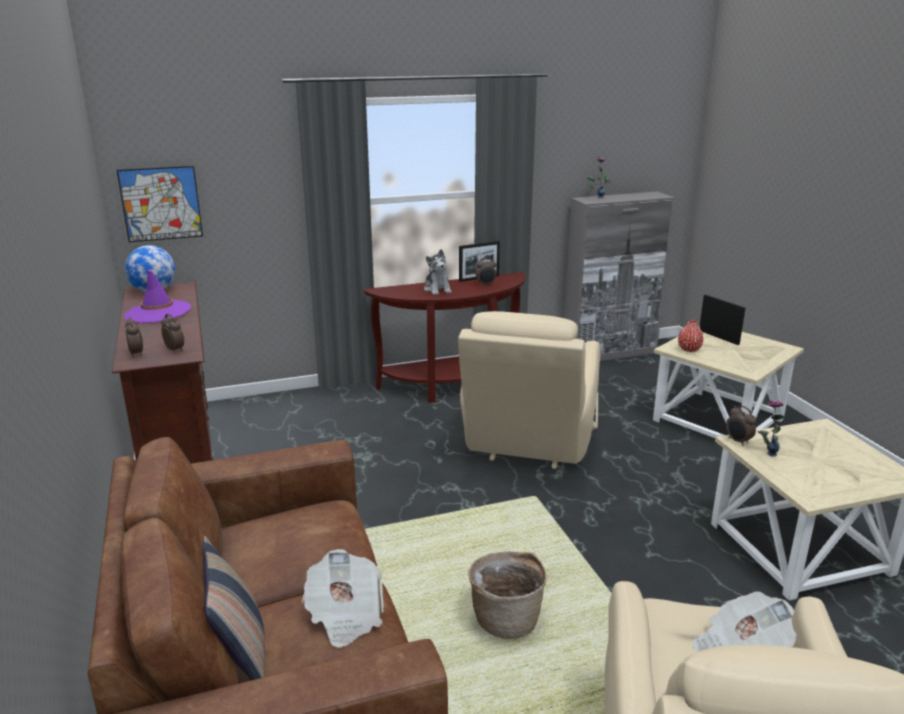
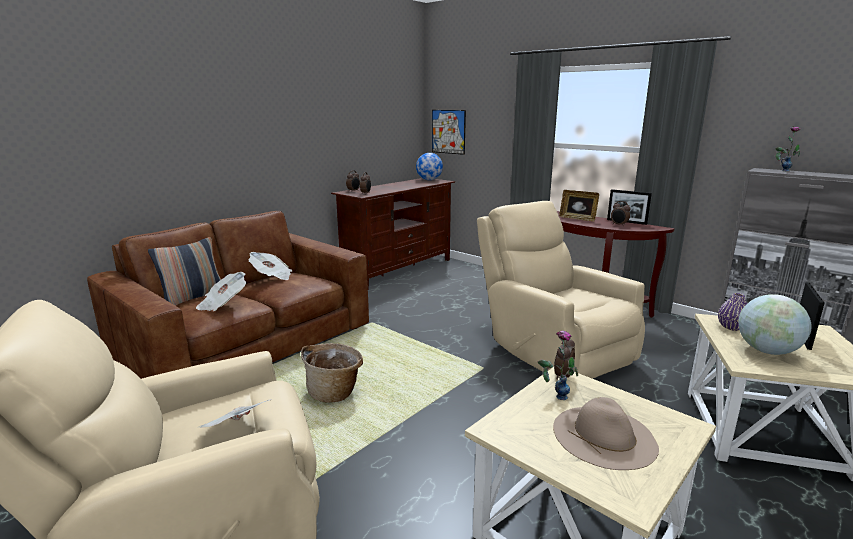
camera: 60 degrees right, 5 degrees down
purple hat [124,270,191,323] -> none
plush toy [424,249,452,295] -> picture frame [559,190,599,221]
beige armchair [458,311,600,469] -> beige armchair turned 75 degrees clockwise [477,201,645,379]
red vase [678,320,704,352] -> purple vase [718,293,747,331]
none -> newspaper [249,252,292,280]
none -> beige hat [553,397,659,470]
none -> globe [738,294,812,355]

